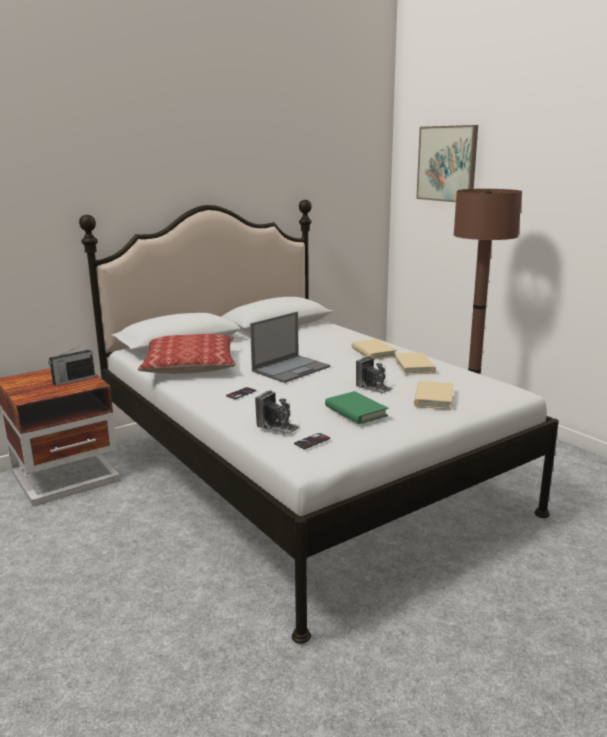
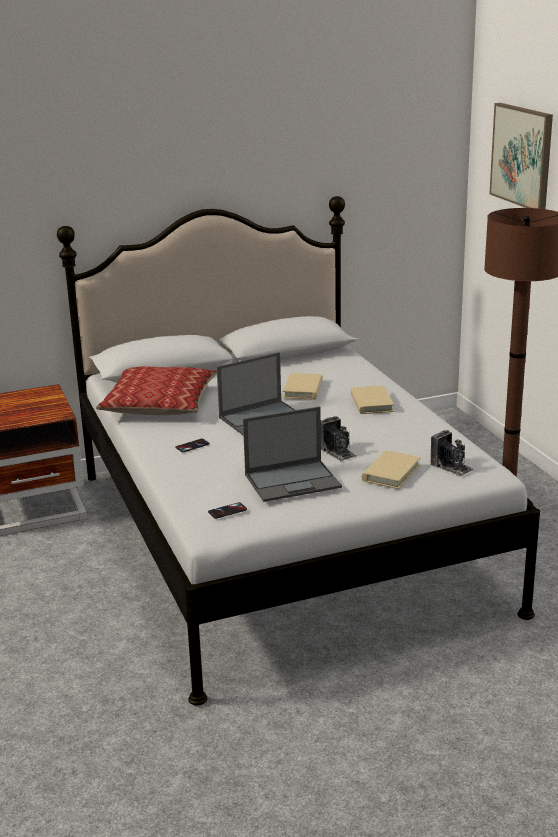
camera: 15 degrees right, 5 degrees up
radio [49,346,95,386] -> none
camera [255,390,300,435] -> camera moved to [431,430,474,476]
green book [325,391,388,424] -> laptop [243,406,342,502]
beige book [394,353,436,375] -> beige book moved to [283,373,323,399]

